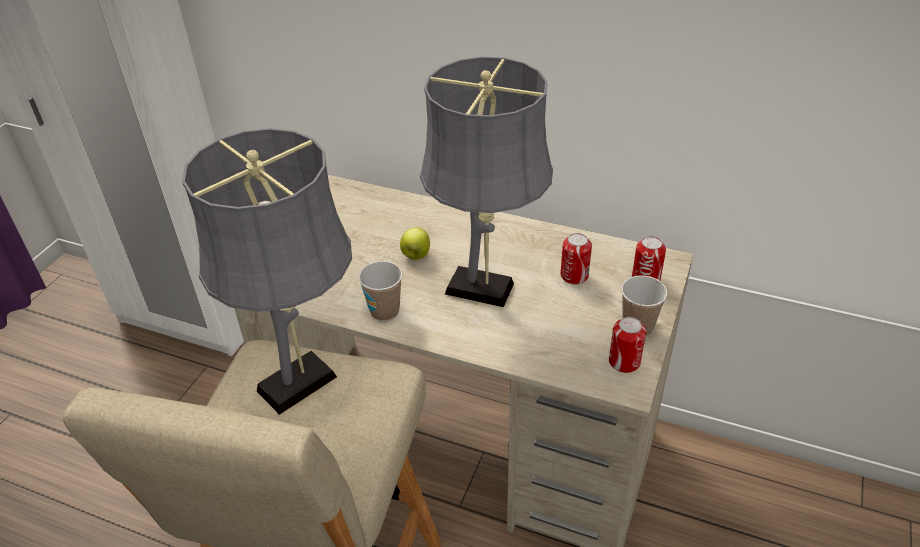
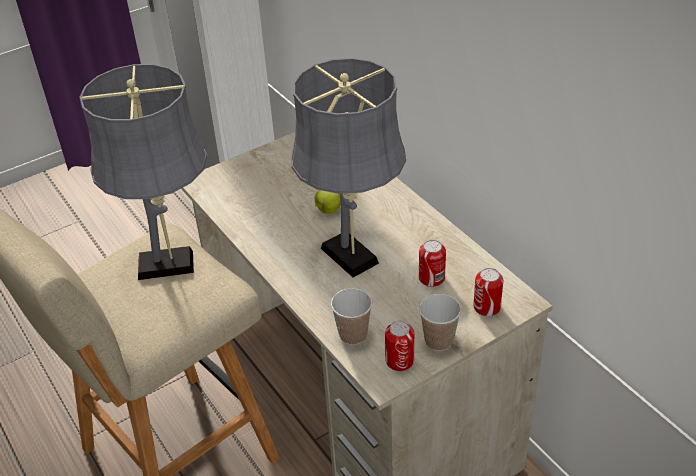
camera: 35 degrees right, 0 degrees up
cup [359,261,402,321] -> cup moved to [331,288,372,345]

